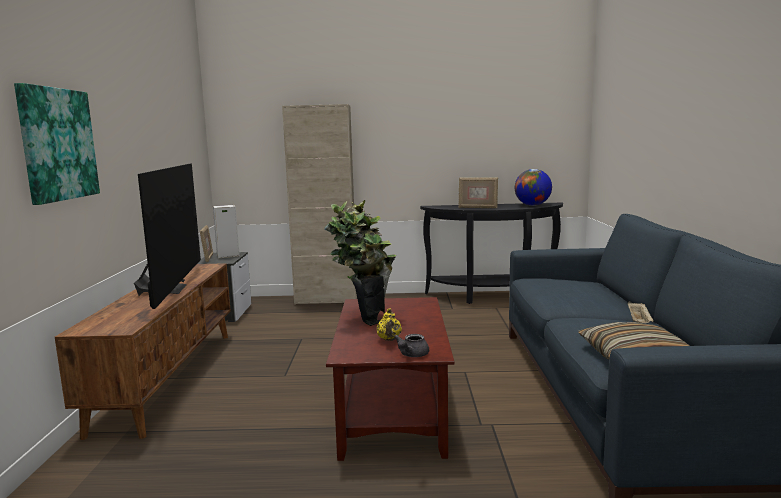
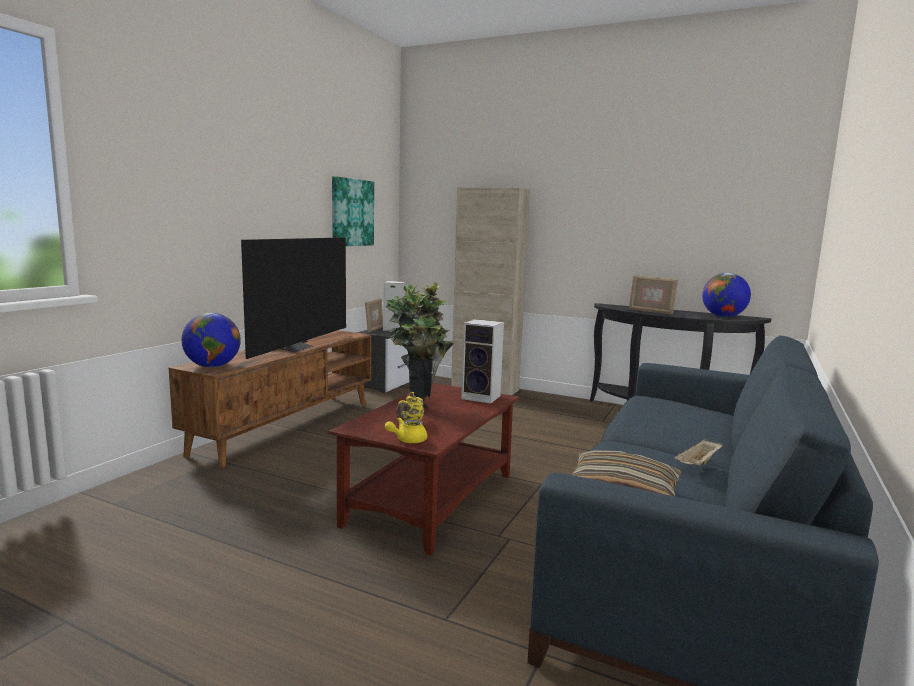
camera: 25 degrees right, 0 degrees up
picture [14,83,100,205] -> picture moved to [332,176,374,246]
grey teapot [394,334,429,357] -> yellow teapot [385,417,427,443]
none -> globe [181,313,241,367]
none -> speaker [461,319,504,404]

